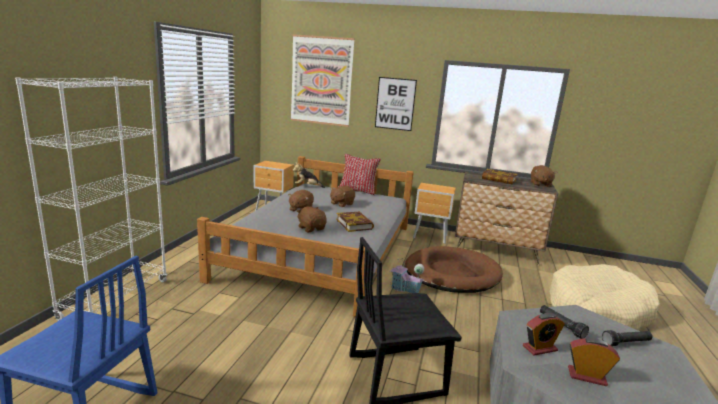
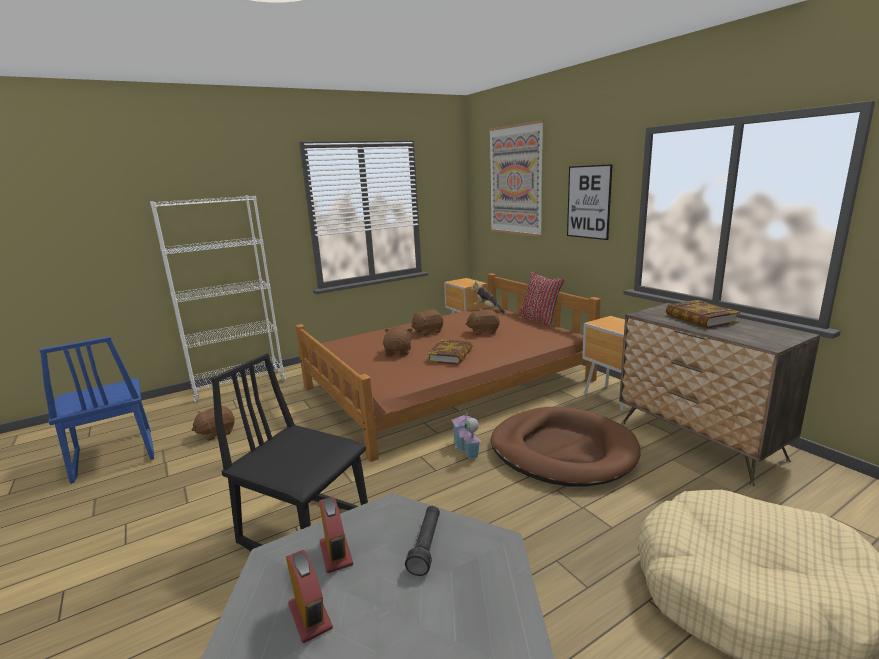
camera: 45 degrees right, 0 degrees up
grey bed [197,156,414,317] -> brown bed [295,273,601,462]
alarm clock [523,313,565,356] -> alarm clock turned 135 degrees counterclockwise [319,497,353,573]
brown plush toy [531,165,557,187] -> brown plush toy moved to [191,406,235,441]
black flashlight [602,330,652,346] -> none

